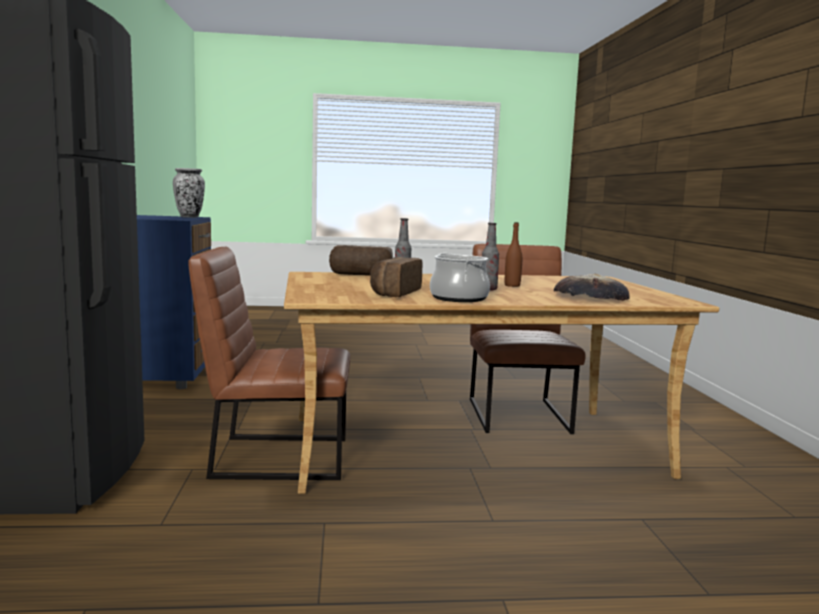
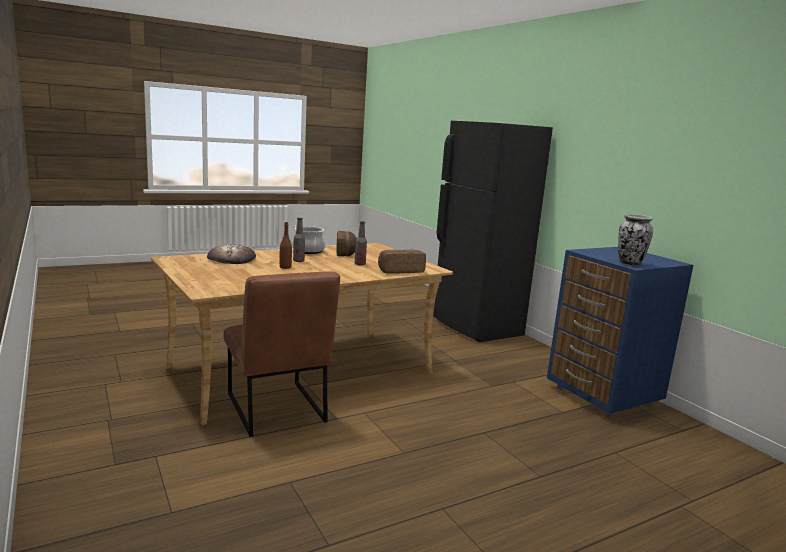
camera: 155 degrees right, 5 degrees up
brown chair [188,247,350,480] -> none

